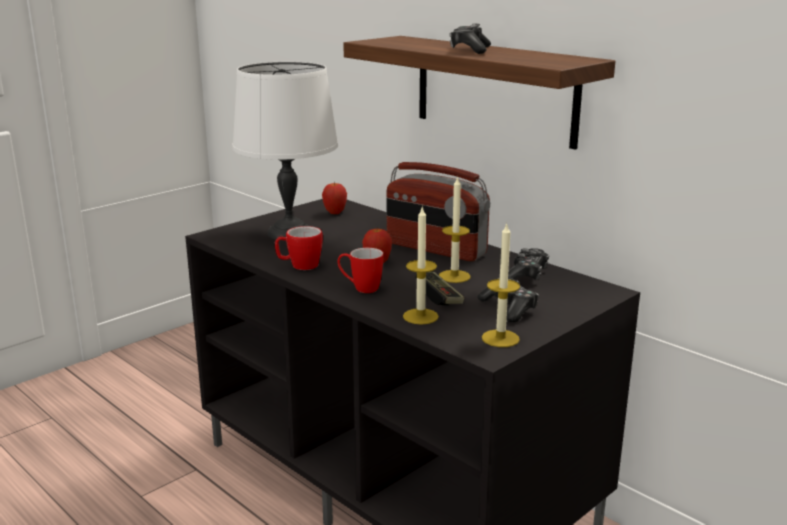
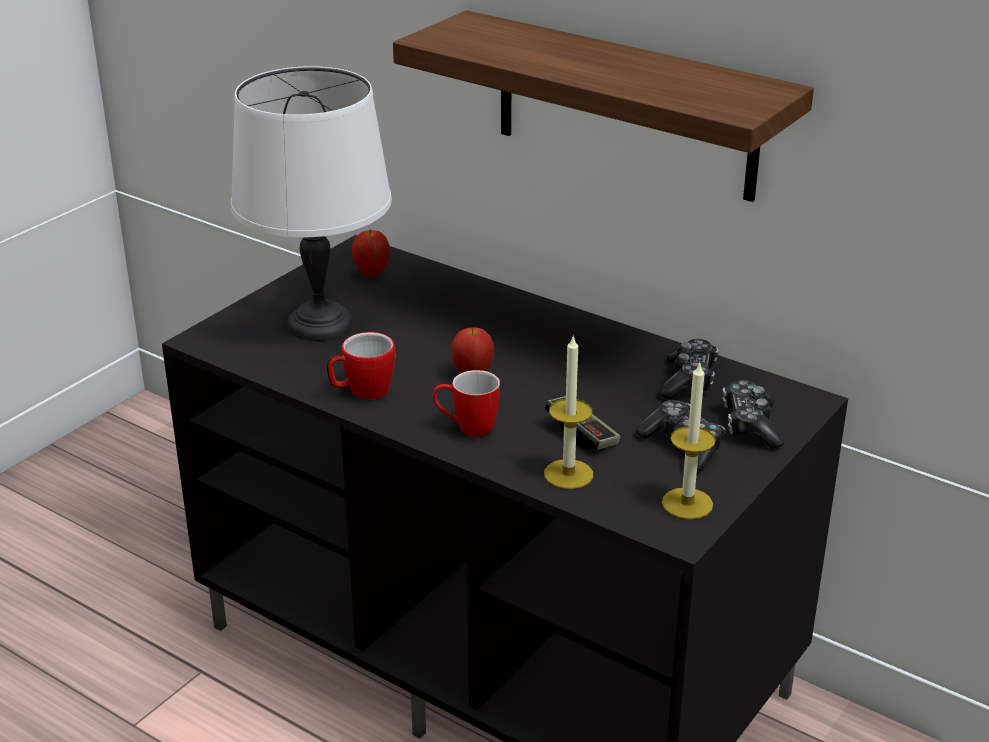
camera: 10 degrees left, 10 degrees up
radio [387,162,490,261] -> none
candle [439,176,471,283] -> none
game controller [449,23,491,54] -> game controller moved to [722,380,784,449]

